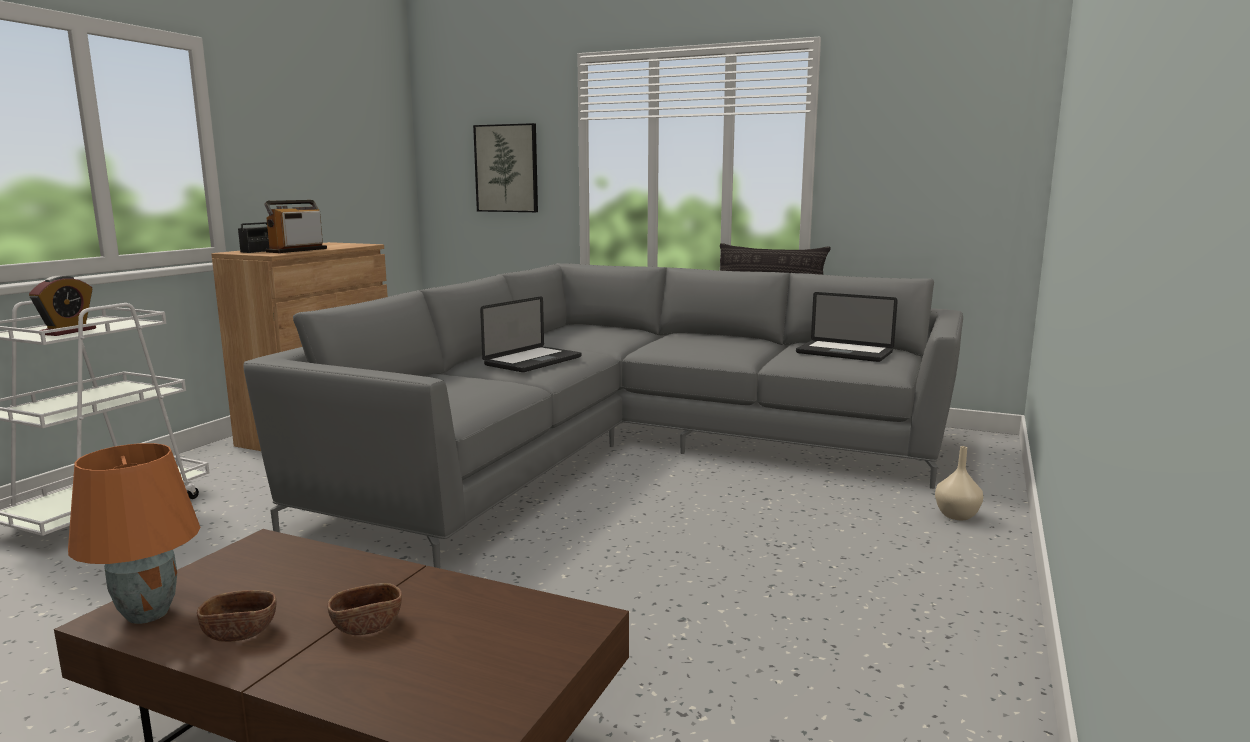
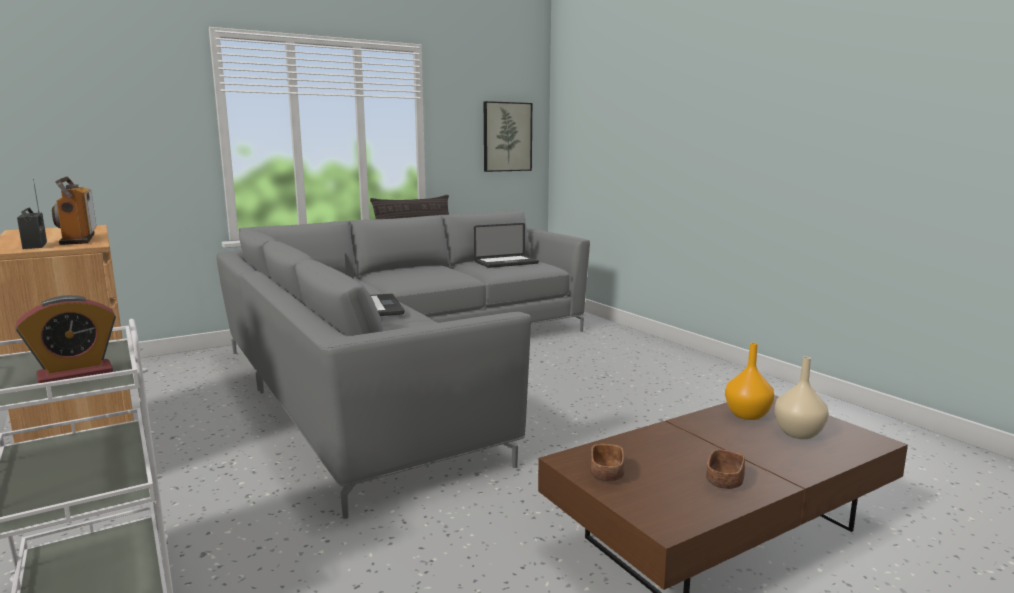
camera: 55 degrees left, 0 degrees up
alarm clock [29,276,96,336] -> alarm clock turned 90 degrees clockwise [16,295,116,383]
orange table lamp [68,443,200,624] -> none
brown bowl [328,583,402,635] -> brown bowl moved to [589,444,625,482]
picture [473,123,538,212] -> picture moved to [484,101,532,172]
beige vase [935,446,983,520] -> beige vase moved to [774,357,829,439]
none -> orange vase [725,343,774,420]

